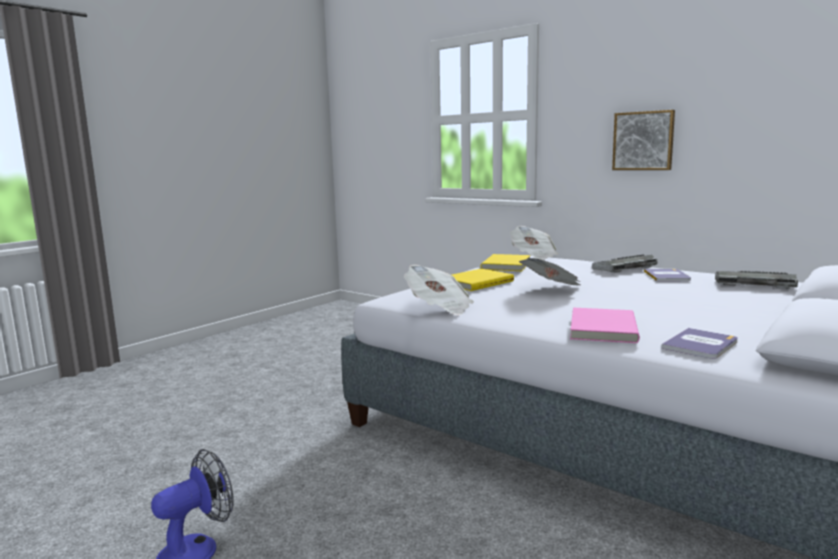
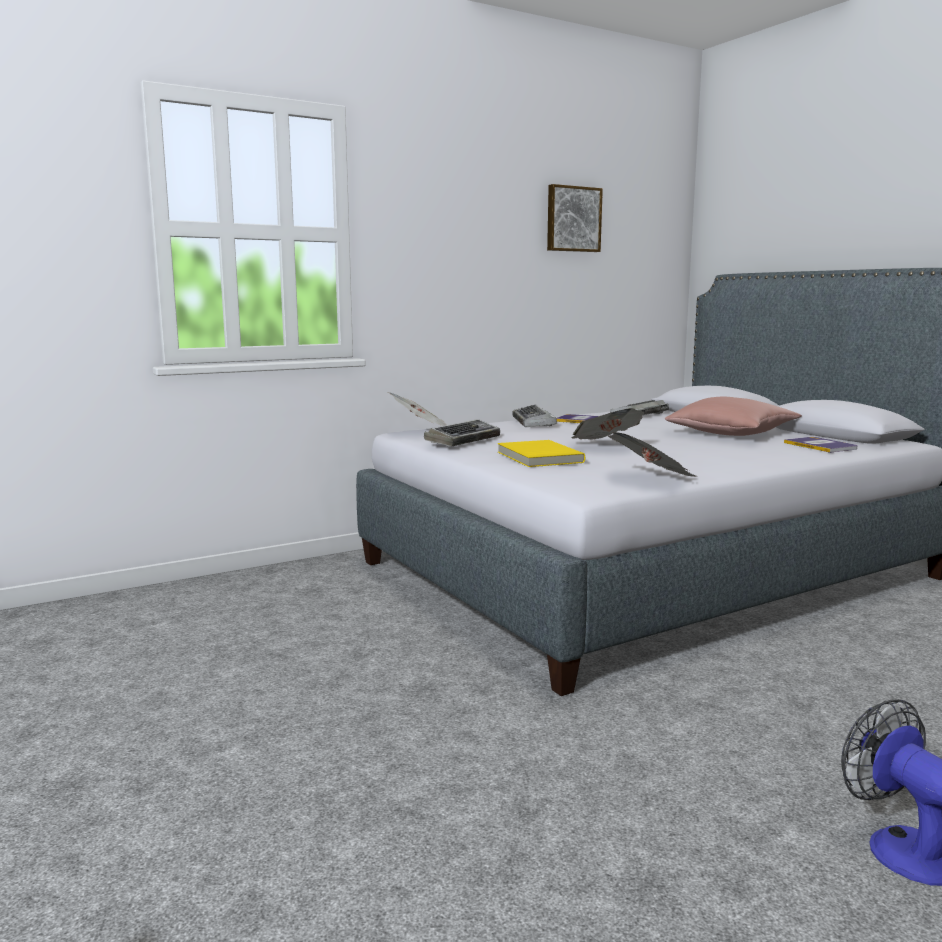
camera: 70 degrees left, 0 degrees up
yellow book [481,254,530,271] -> keyboard [424,419,500,446]
pink book [570,308,640,343] -> none
picture [612,110,675,170] -> picture moved to [547,184,603,252]
none -> pink pillow [665,397,802,436]

